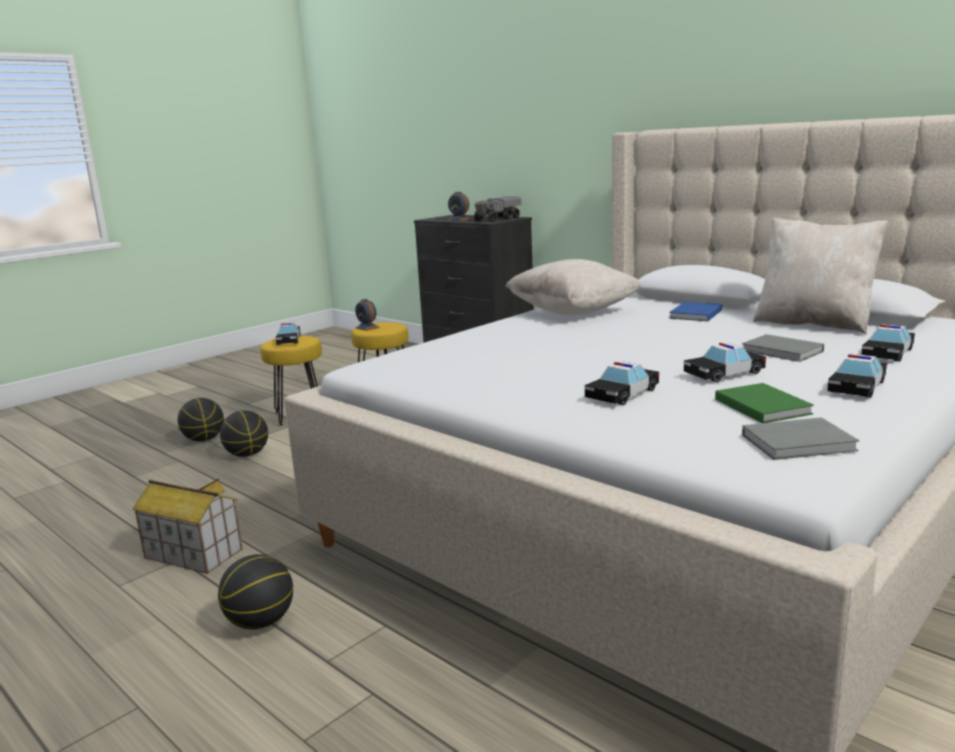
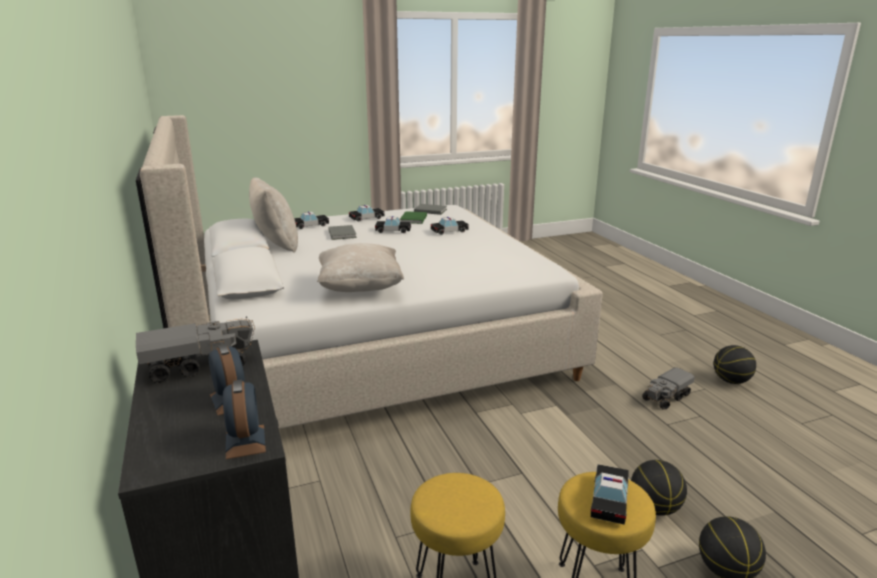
camera: 155 degrees left, 5 degrees up
toy house [132,478,243,574] -> toy truck [642,367,695,410]
basketball [218,554,293,629] -> basketball moved to [714,345,756,384]
alarm clock [355,299,380,331] -> alarm clock moved to [223,380,266,459]
blue book [669,302,722,321] -> none

